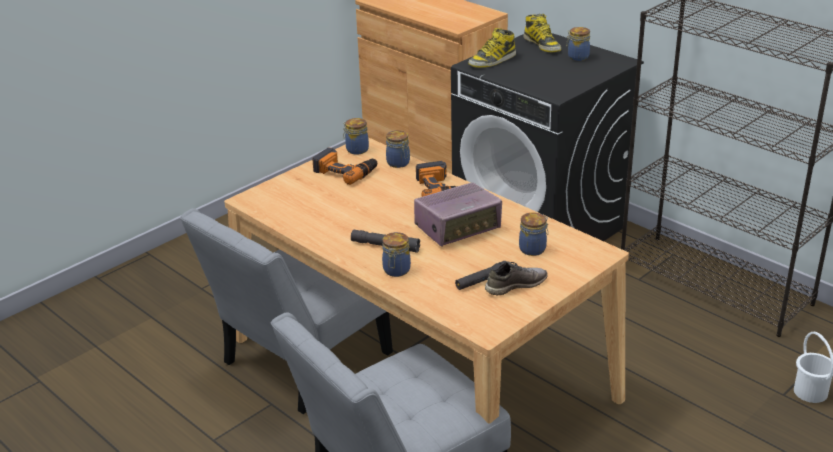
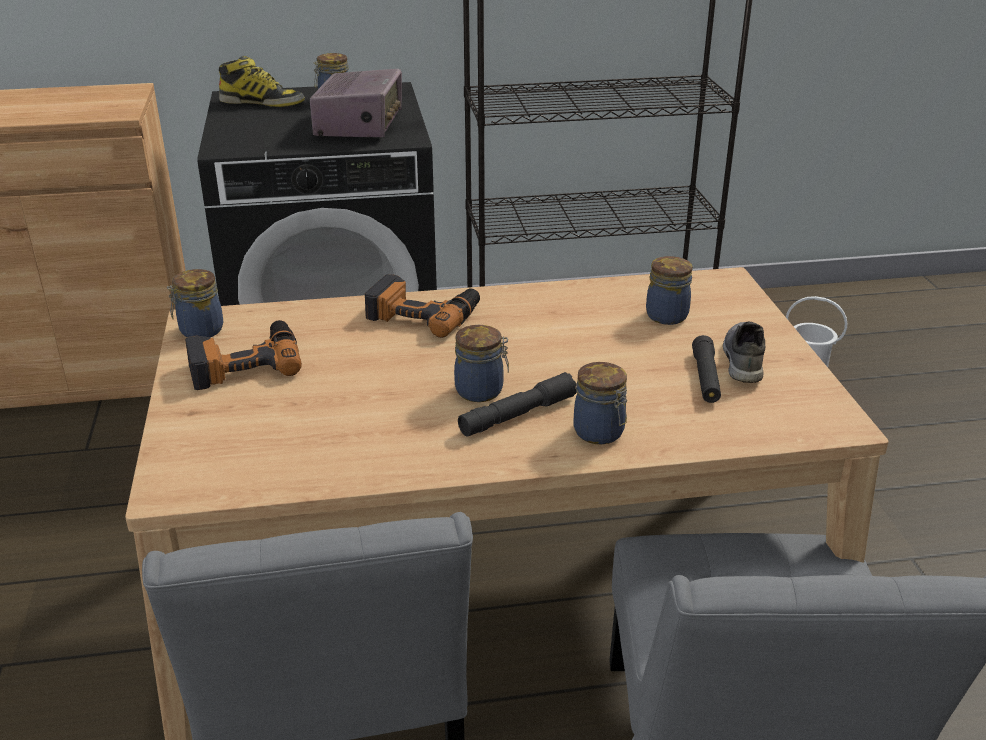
camera: 55 degrees left, 0 degrees up
jar [386,130,410,168] -> jar moved to [454,325,509,402]
radio [414,182,502,247] -> radio moved to [310,69,402,138]
boot [468,28,516,68] -> none

